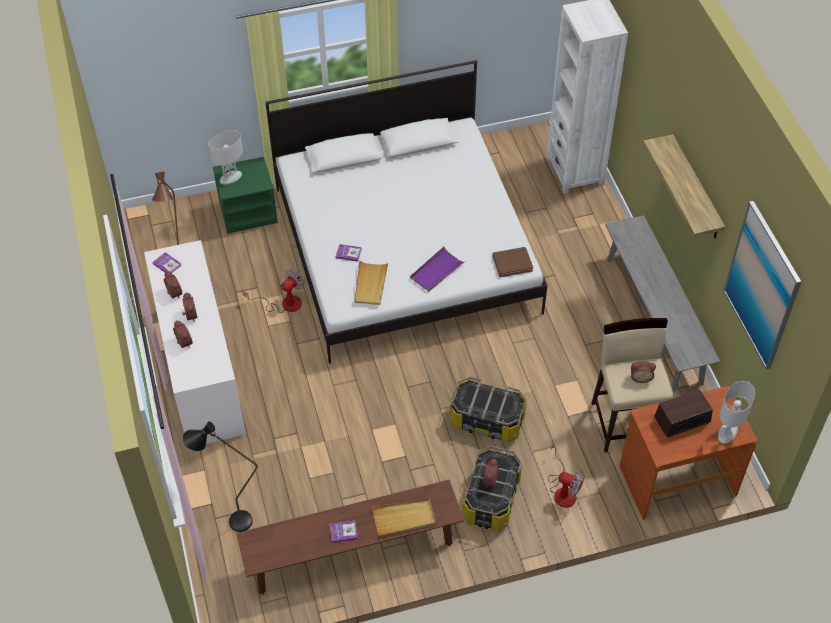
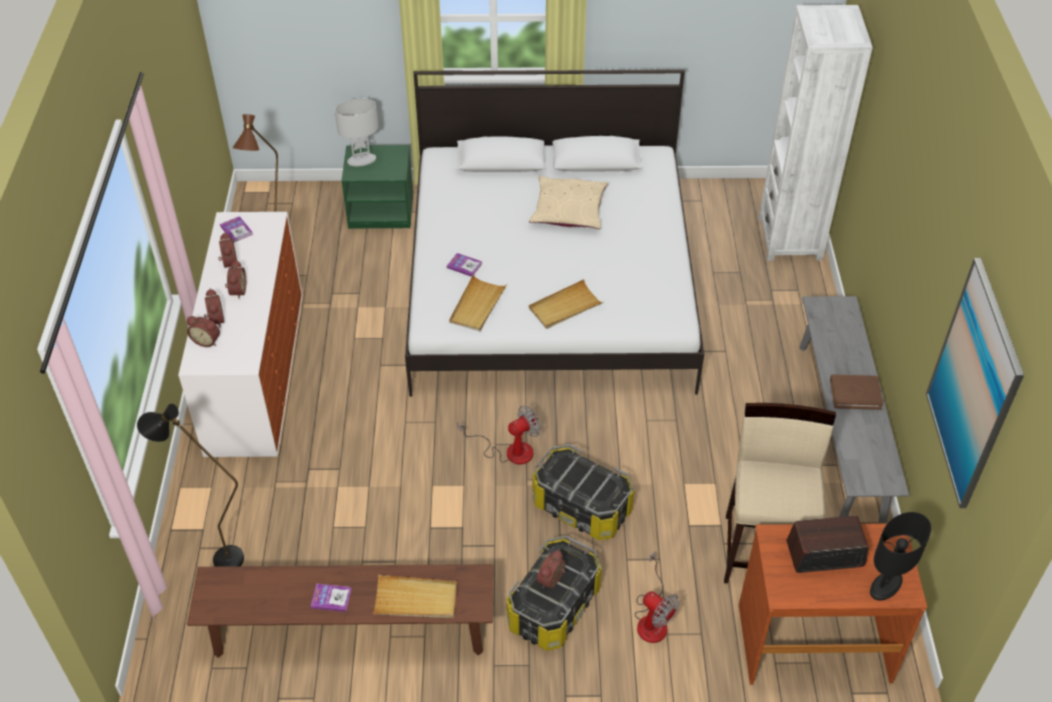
camera: 15 degrees right, 5 degrees down
fan [242,269,305,313] -> fan moved to [457,406,541,465]
purple tray [410,247,464,292] -> beige tray [529,279,604,329]
brown book [492,247,533,277] -> brown book moved to [830,374,883,410]
alarm clock [631,361,656,383] -> alarm clock moved to [187,316,220,347]
shelf [643,134,725,238] -> none
white table lamp [718,381,755,444] -> black table lamp [870,512,931,600]
none -> beige pillow [529,176,608,229]

